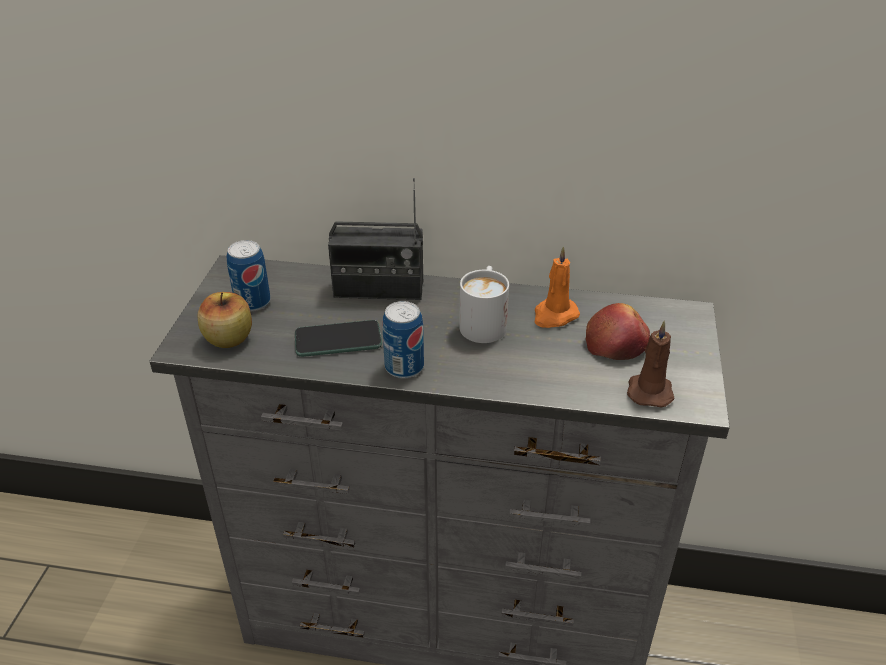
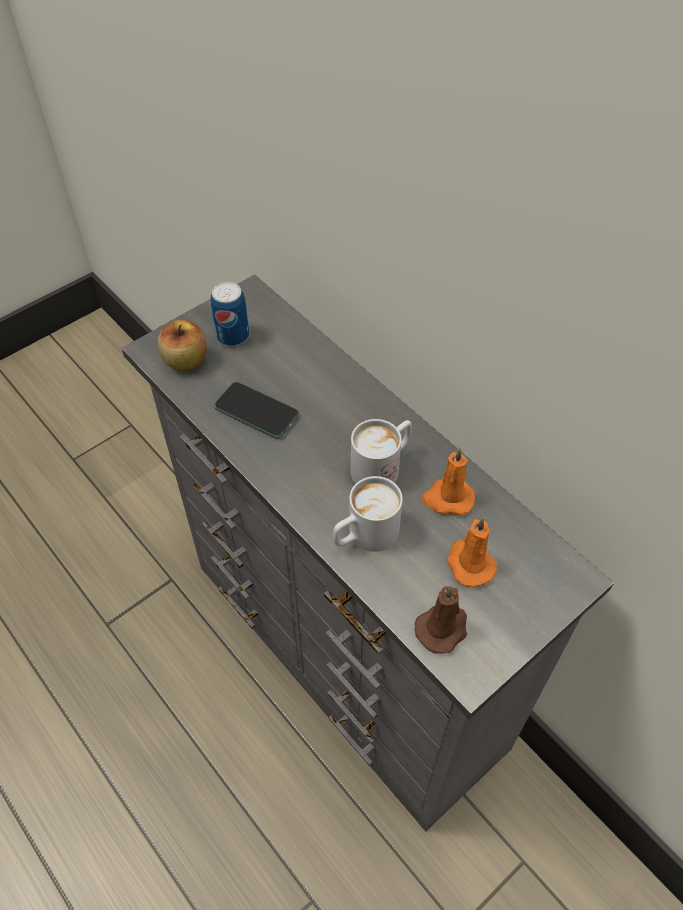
camera: 40 degrees right, 15 degrees up
radio [328,178,423,300] -> none
can [382,301,424,378] -> none
apple [586,303,650,360] -> orange candle [447,517,497,588]
none -> white mug [333,476,403,552]

